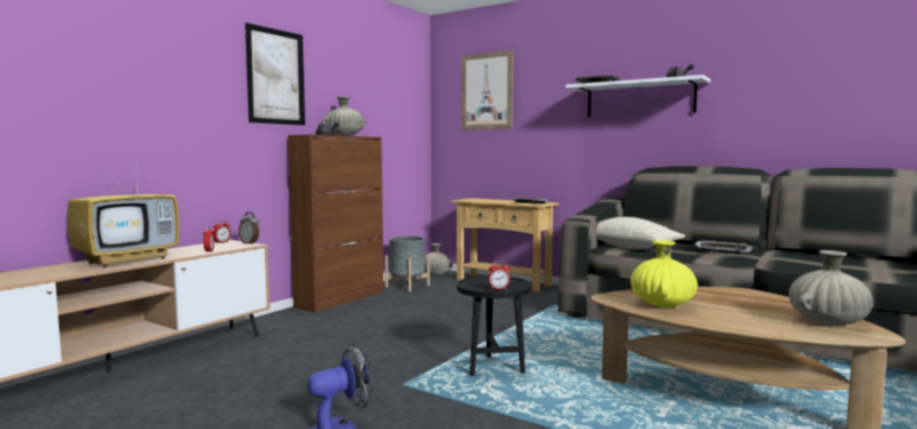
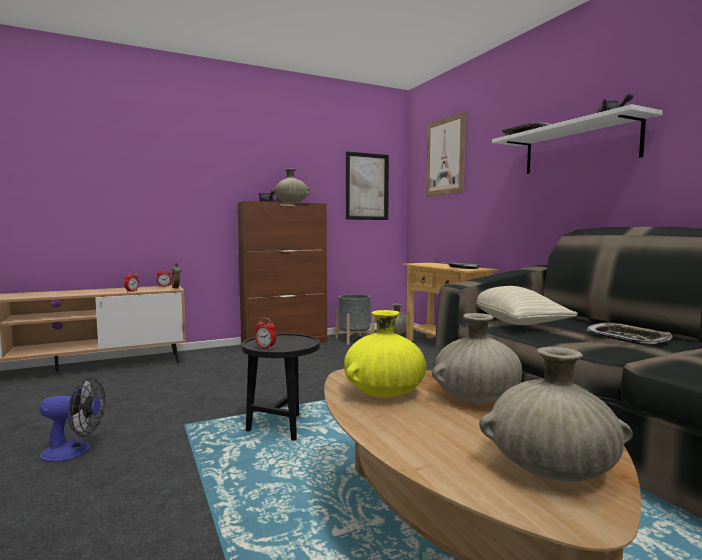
camera: 30 degrees right, 0 degrees up
television [67,155,179,267] -> none
picture [245,23,305,125] -> picture moved to [346,151,389,220]
none -> beige vase [432,313,522,403]

